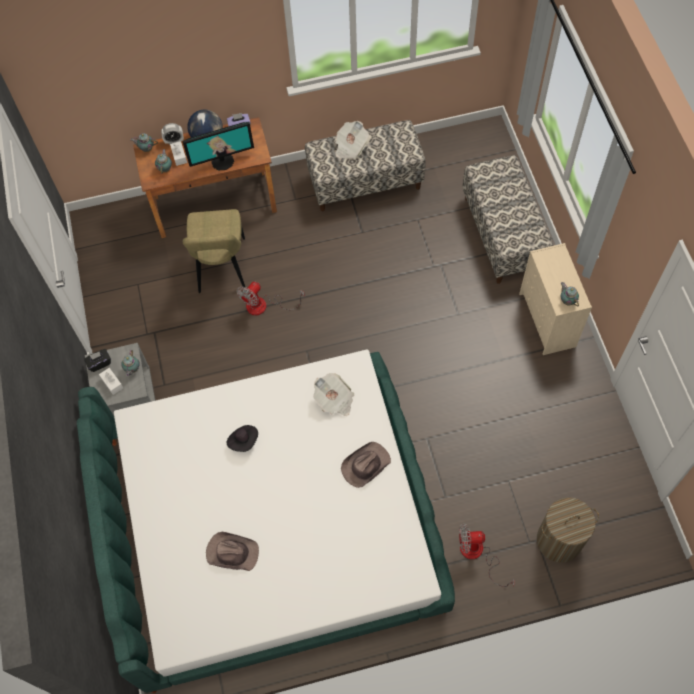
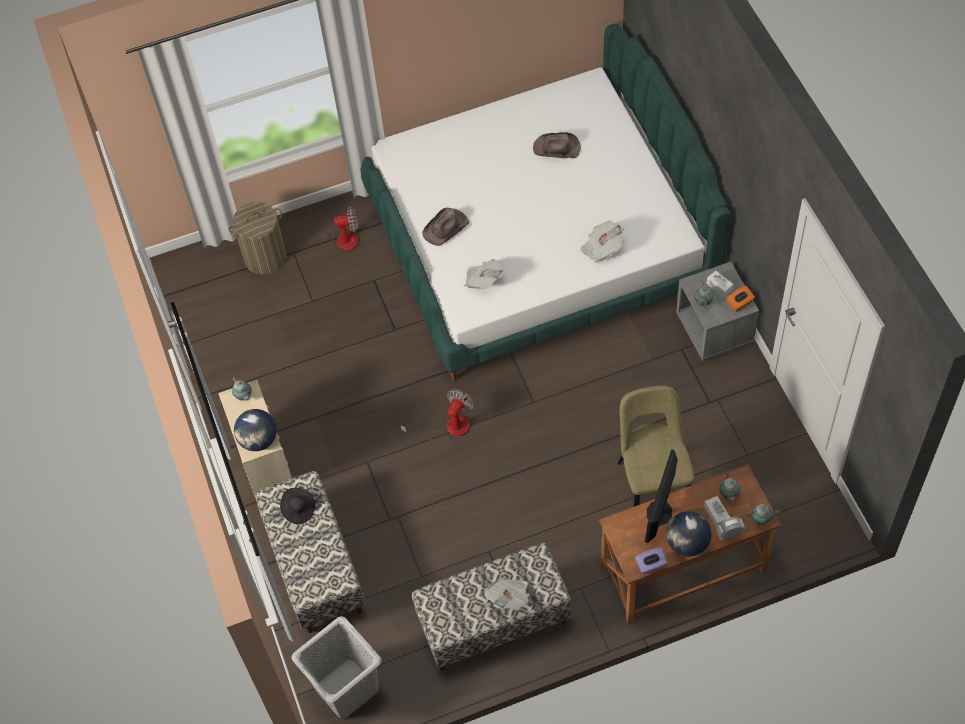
camera: 175 degrees right, 5 degrees down
black tissue box [84,349,111,372] -> orange tissue box [726,285,755,312]
monitor [183,122,254,170] -> monitor turned 45 degrees counterclockwise [645,449,678,543]
black hat [226,425,258,452] -> black hat moved to [280,488,315,524]
fan [237,281,305,315] -> fan moved to [400,389,474,442]
none -> globe [234,409,277,451]
none -> grey laundry basket [291,616,382,719]
none -> newspaper [581,220,624,263]

